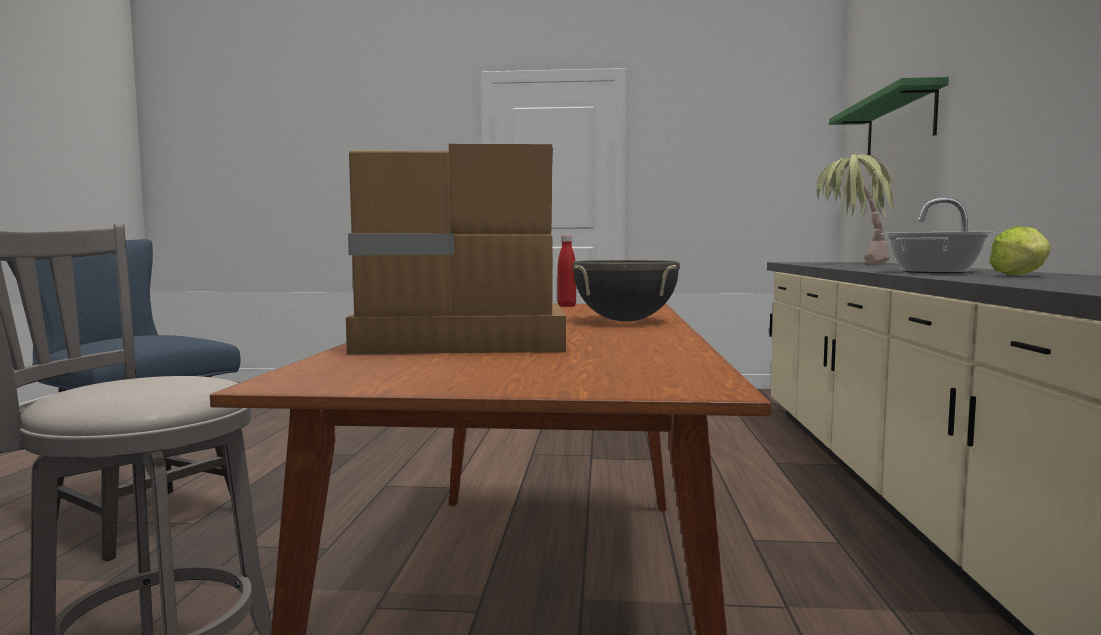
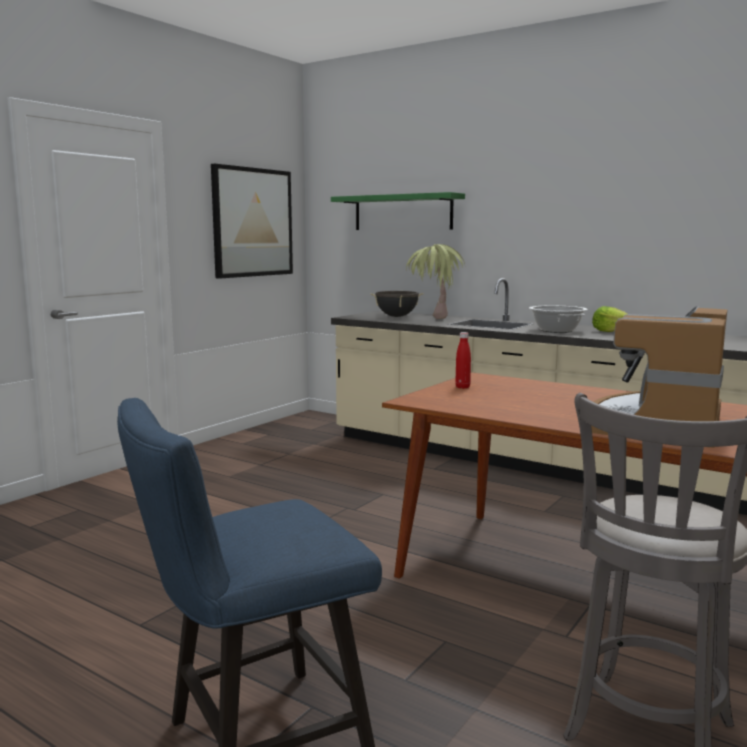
camera: 60 degrees left, 5 degrees up
black cooking pot [572,260,680,322] -> black cooking pot moved to [371,291,423,317]
none -> picture [211,164,293,279]

